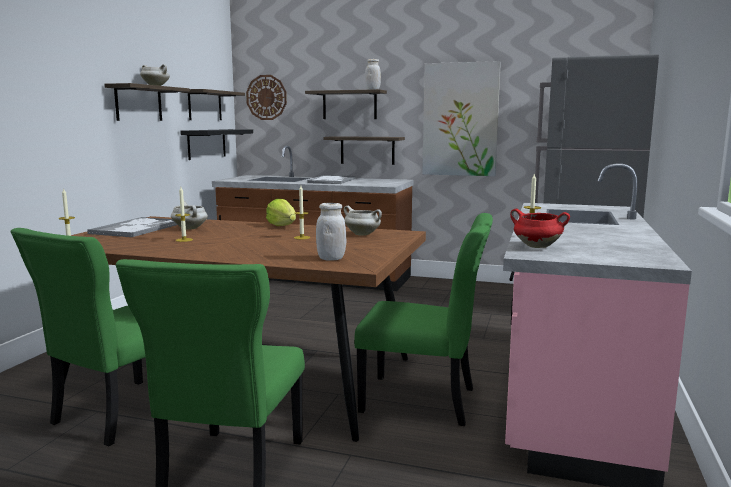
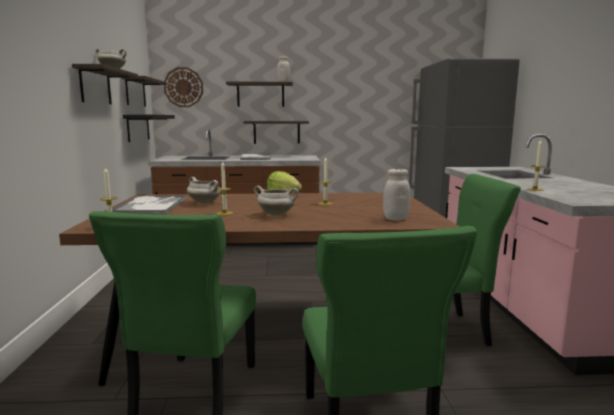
camera: 20 degrees left, 0 degrees up
white cooking pot [344,206,382,236] -> white cooking pot moved to [254,186,299,216]
picture [422,61,501,176] -> none
red cooking pot [510,209,570,248] -> none

